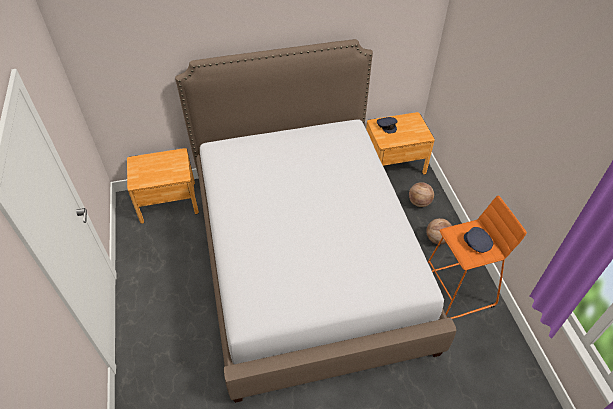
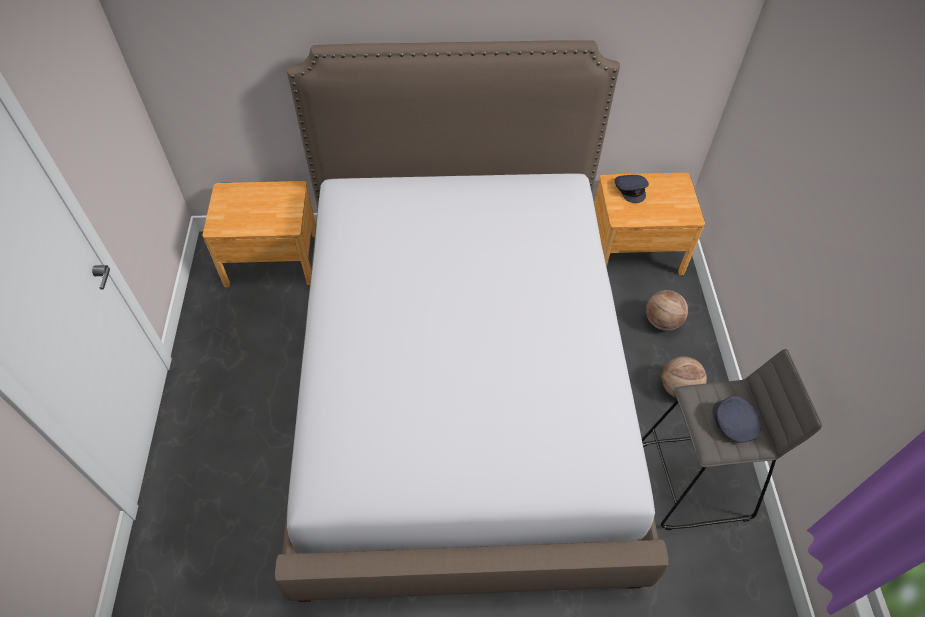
camera: 10 degrees right, 5 degrees up
orange stool [428,195,527,319] -> grey stool [642,349,823,530]

